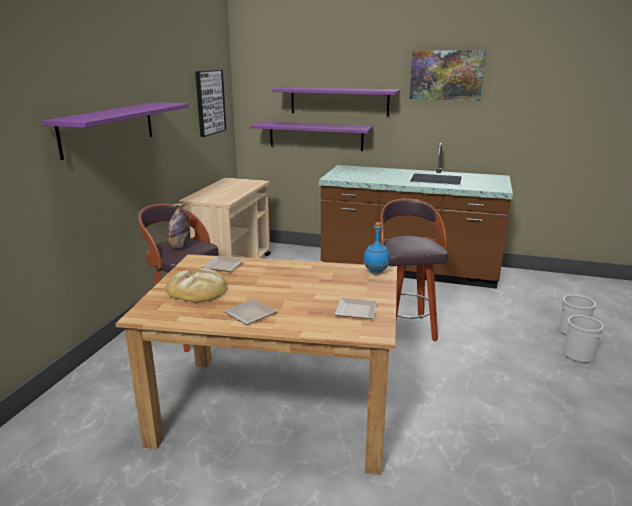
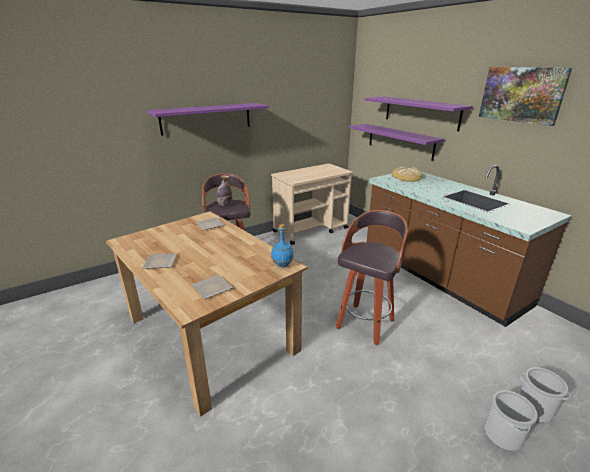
camera: 40 degrees right, 5 degrees up
bread [165,268,226,302] -> bread moved to [392,167,423,182]
picture [195,70,226,137] -> none

